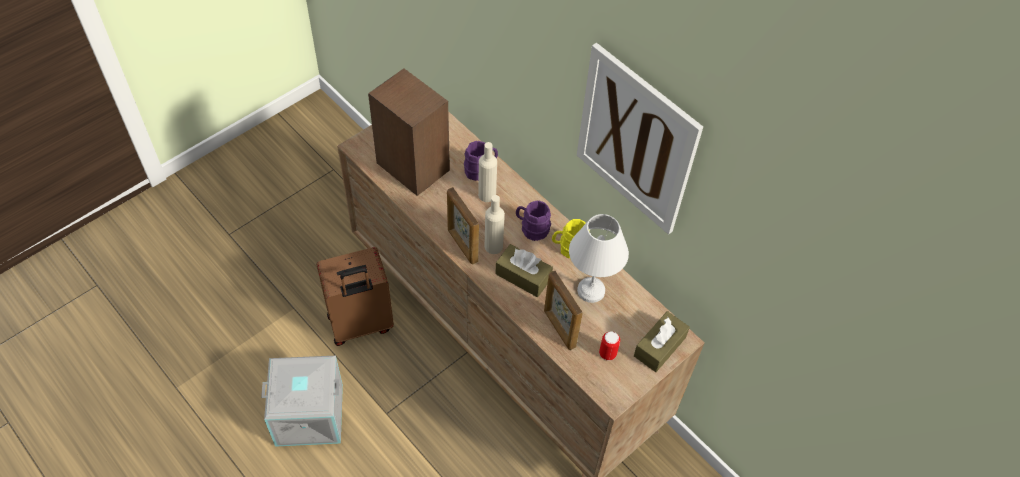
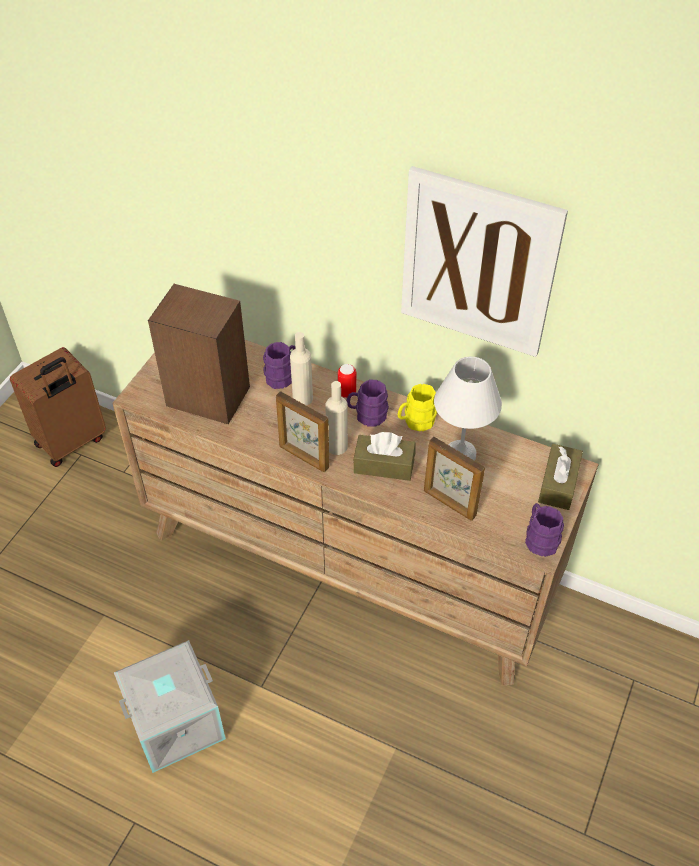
camera: 20 degrees left, 5 degrees down
brown suitcase [316,247,394,346] -> brown suitcase moved to [10,347,106,467]
can [599,331,620,361] -> can moved to [338,364,356,398]
none -> purple mug [525,503,564,557]

